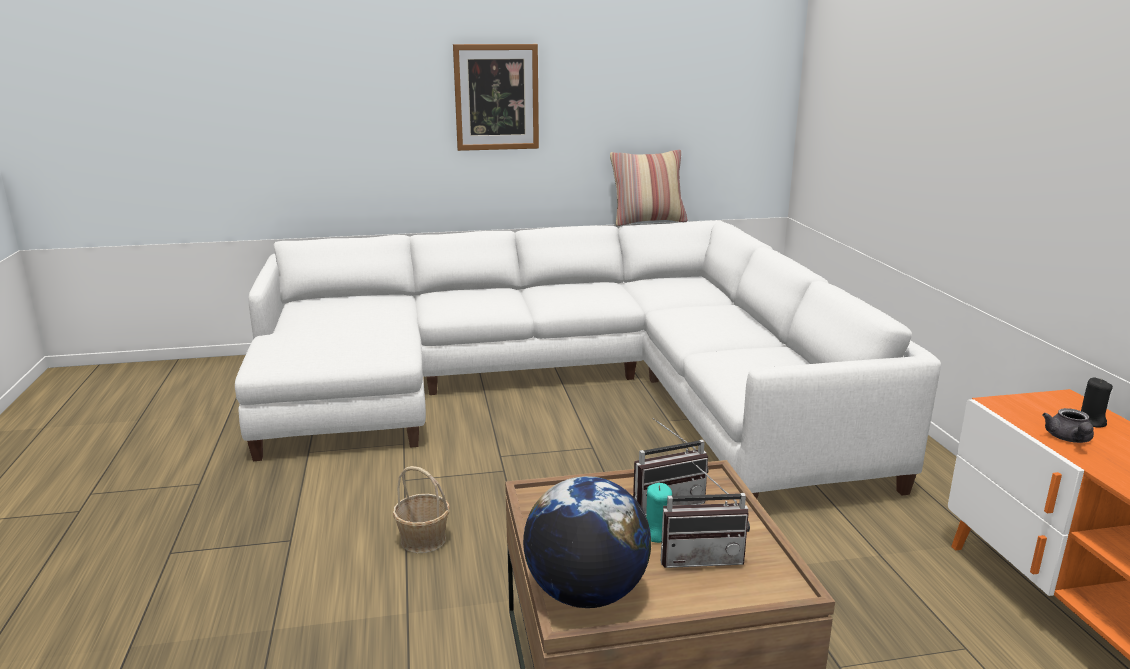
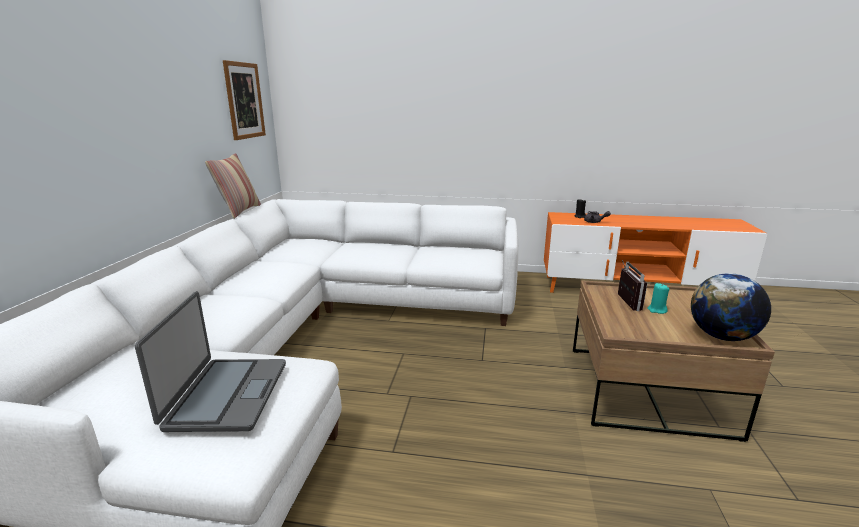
camera: 70 degrees left, 0 degrees up
basket [393,466,450,553] -> none
picture [453,44,539,151] -> picture moved to [223,60,266,140]
radio [661,461,750,568] -> none
none -> laptop [135,291,286,432]

